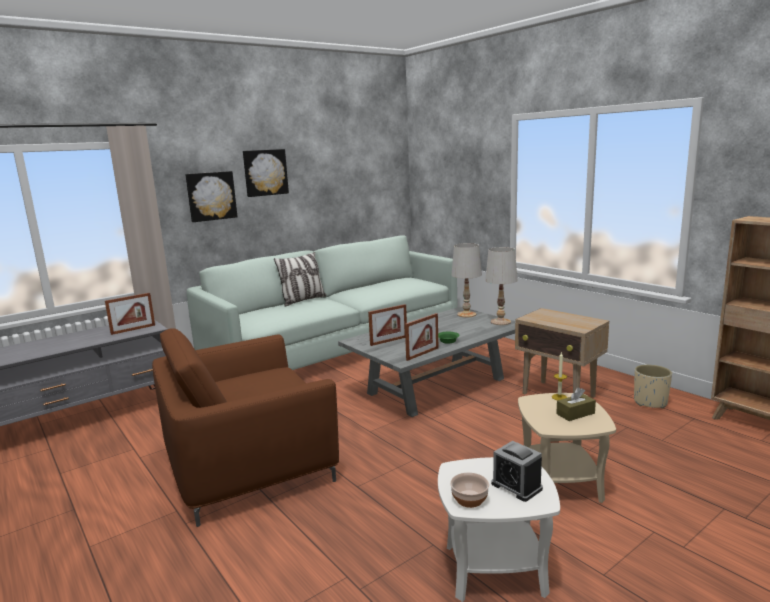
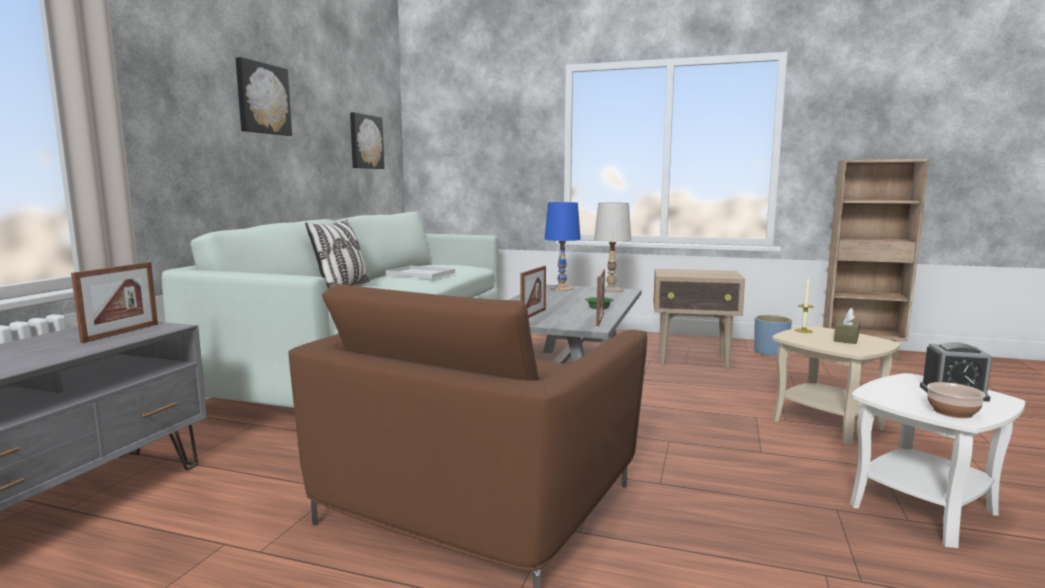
camera: 35 degrees left, 5 degrees down
picture [185,171,238,222] -> picture moved to [350,112,385,169]
white table lamp [452,243,482,317] -> blue table lamp [544,202,581,291]
beige planter [634,364,672,409] -> blue planter [754,315,792,356]
none -> white tray [386,266,455,279]

